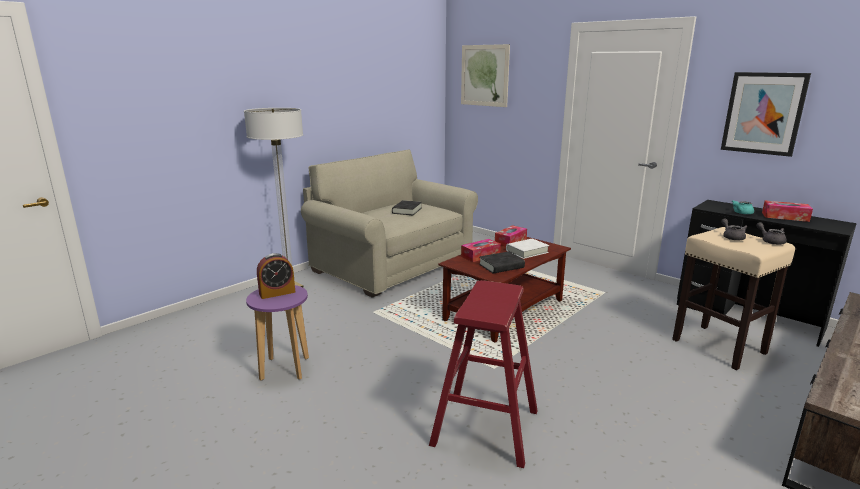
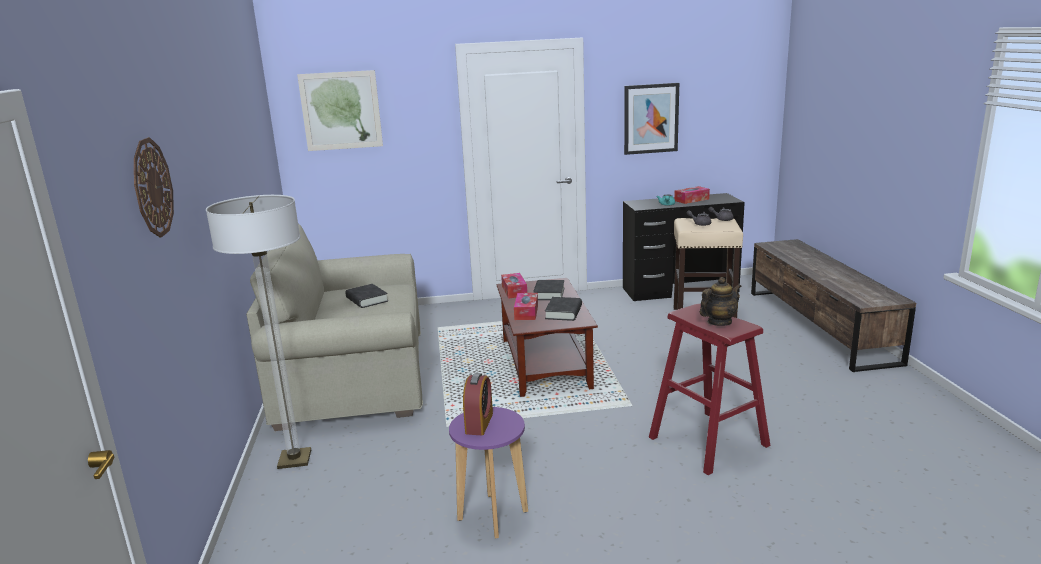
camera: 50 degrees left, 0 degrees up
white book [506,239,549,259] -> black book [533,280,565,300]
none -> wall clock [134,137,174,238]
none -> teapot [700,277,742,326]

